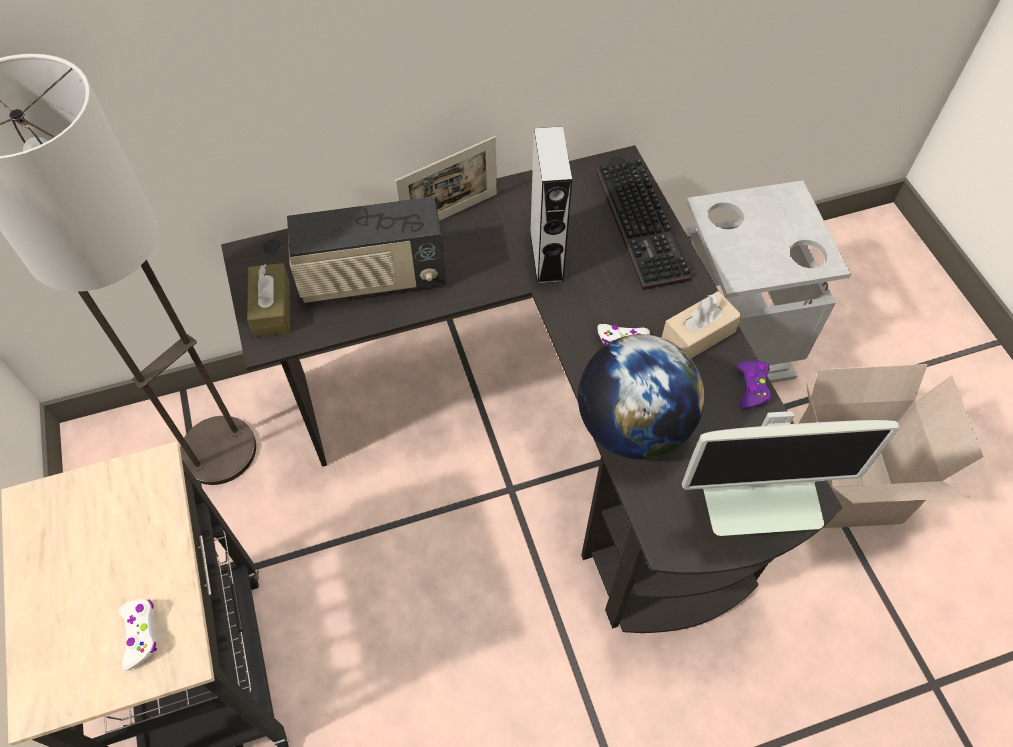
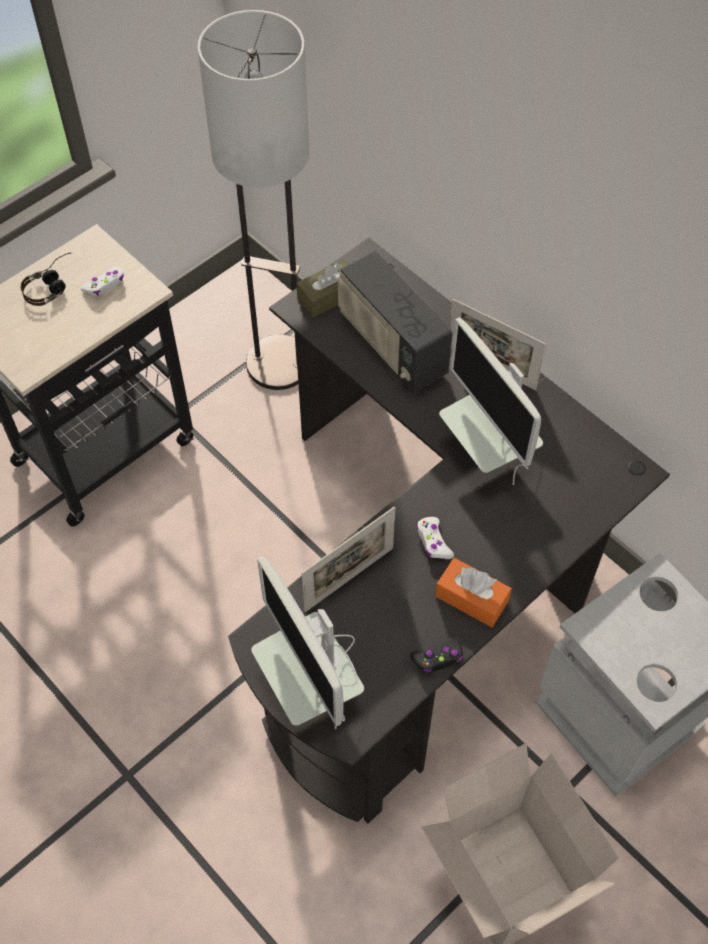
camera: 65 degrees right, 0 degrees up
white game controller [119,599,157,670] -> white game controller moved to [80,266,124,296]
grey speaker [530,126,572,284] -> monitor [439,318,543,485]
globe [578,334,704,459] -> picture frame [301,507,395,612]
keyboard [596,159,691,290] -> none
beige tissue box [662,291,742,358] -> orange tissue box [435,558,512,627]
purple game controller [737,360,771,409] -> black game controller [410,638,463,673]
none -> headphones [21,253,71,306]

